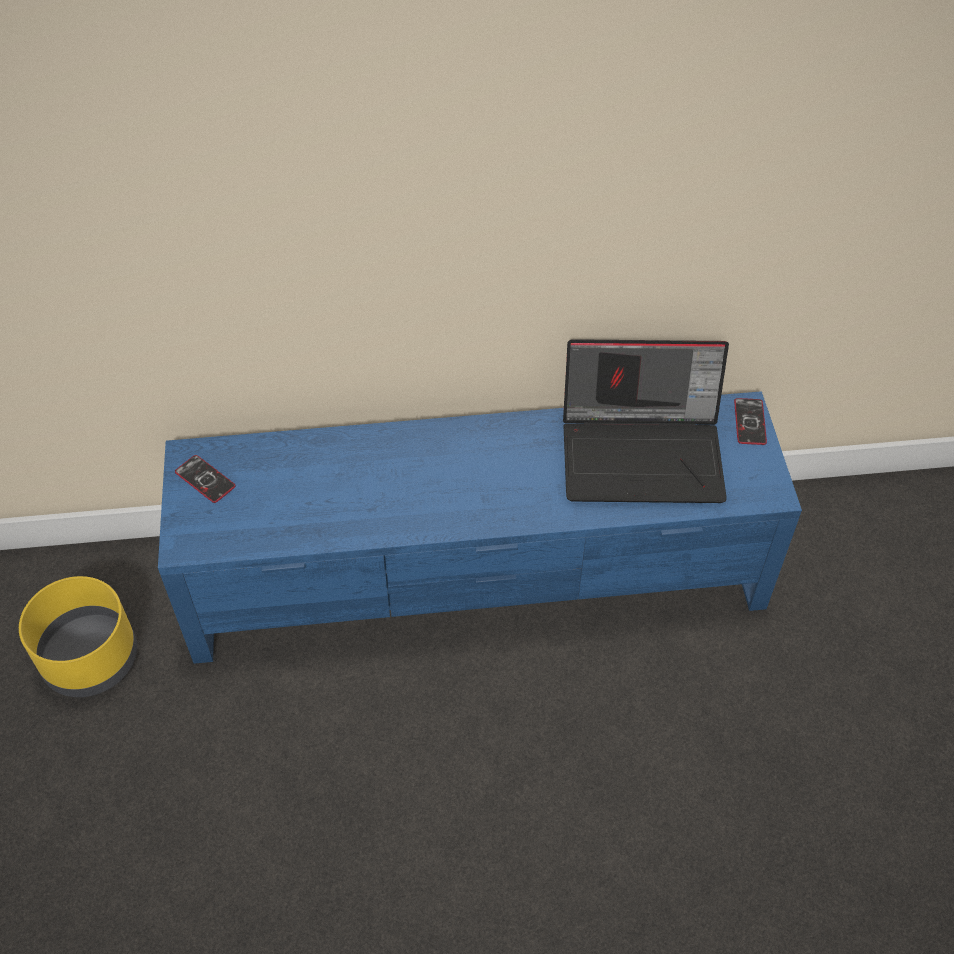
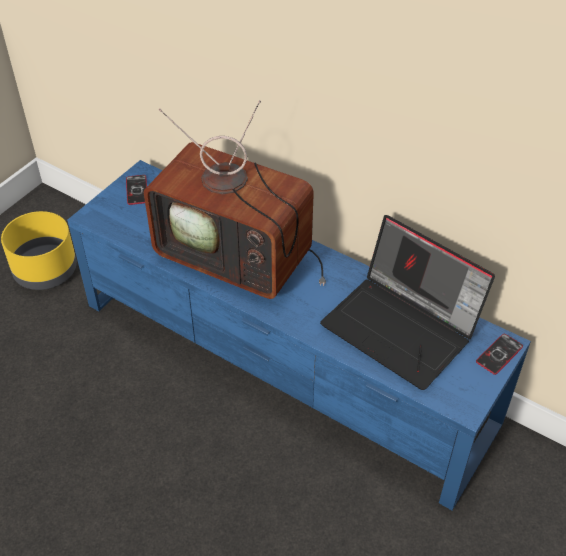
camera: 40 degrees right, 5 degrees down
none -> television [144,100,326,299]

